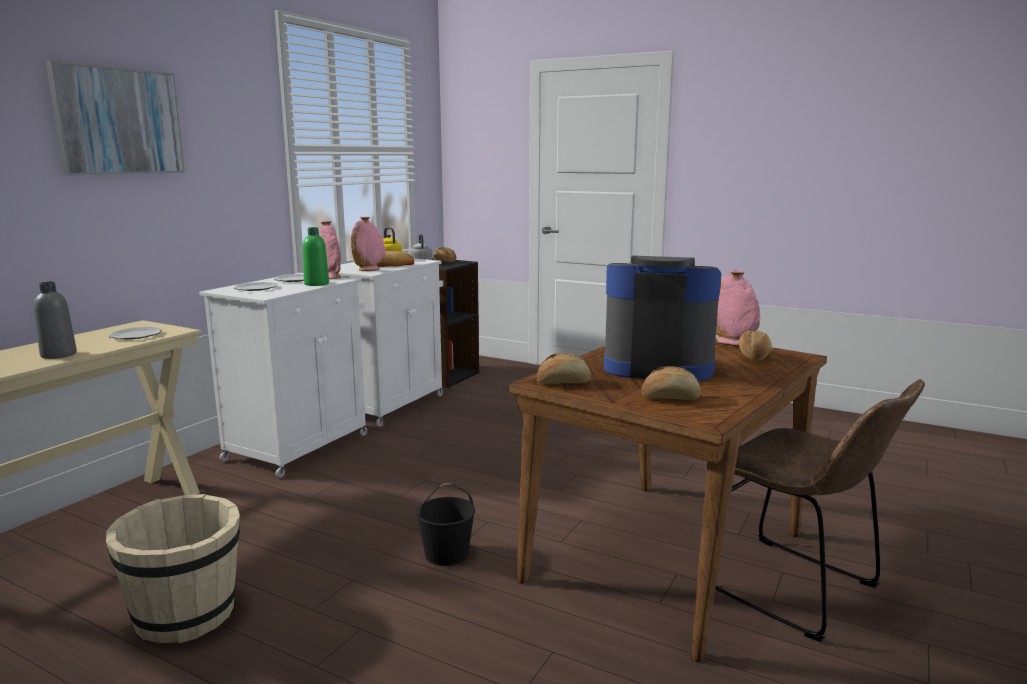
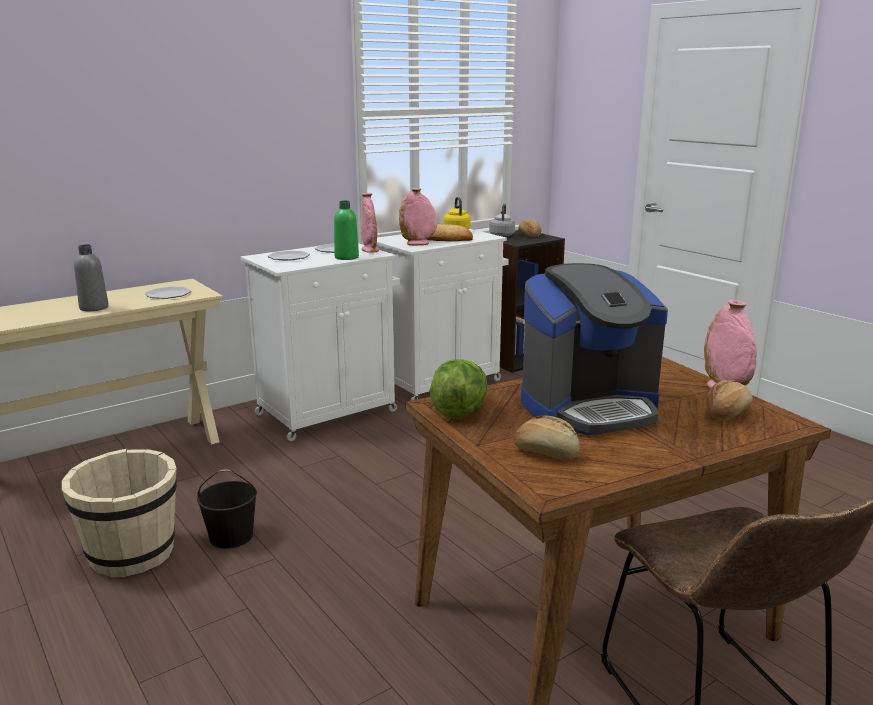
camera: 25 degrees right, 5 degrees up
picture [46,60,185,176] -> none
black bucket [416,483,475,566] -> black bucket moved to [197,469,257,549]
bread [537,353,591,384] -> lettuce [430,359,488,418]
coffee machine [604,256,721,381] -> coffee machine turned 120 degrees clockwise [521,263,668,435]

